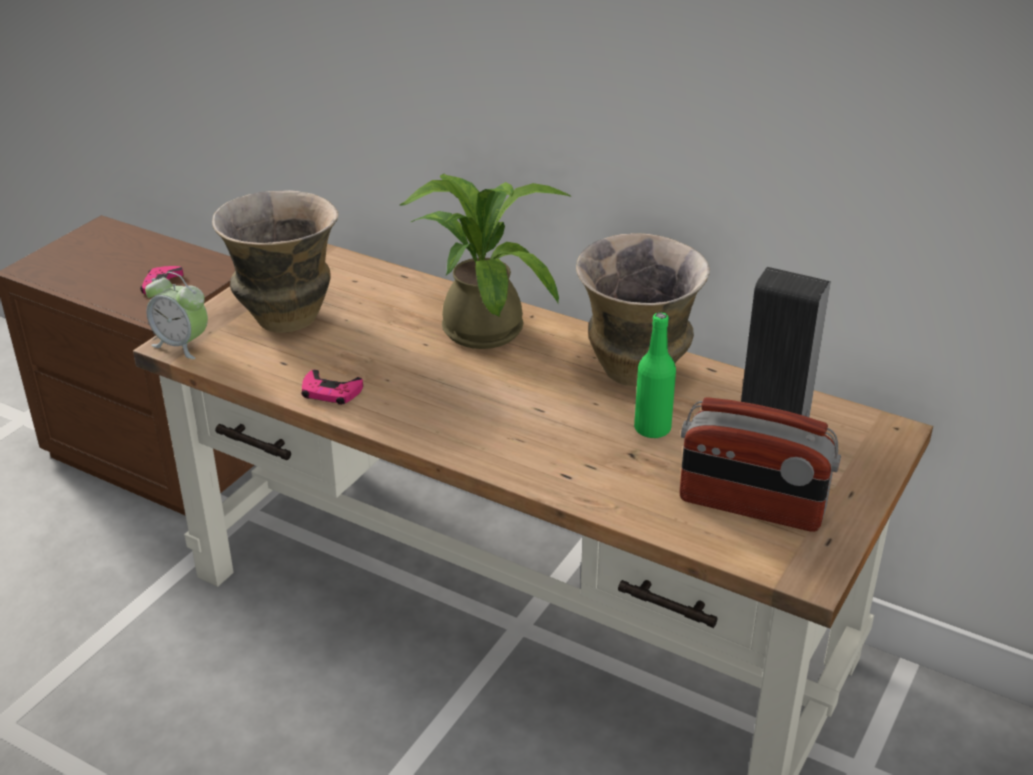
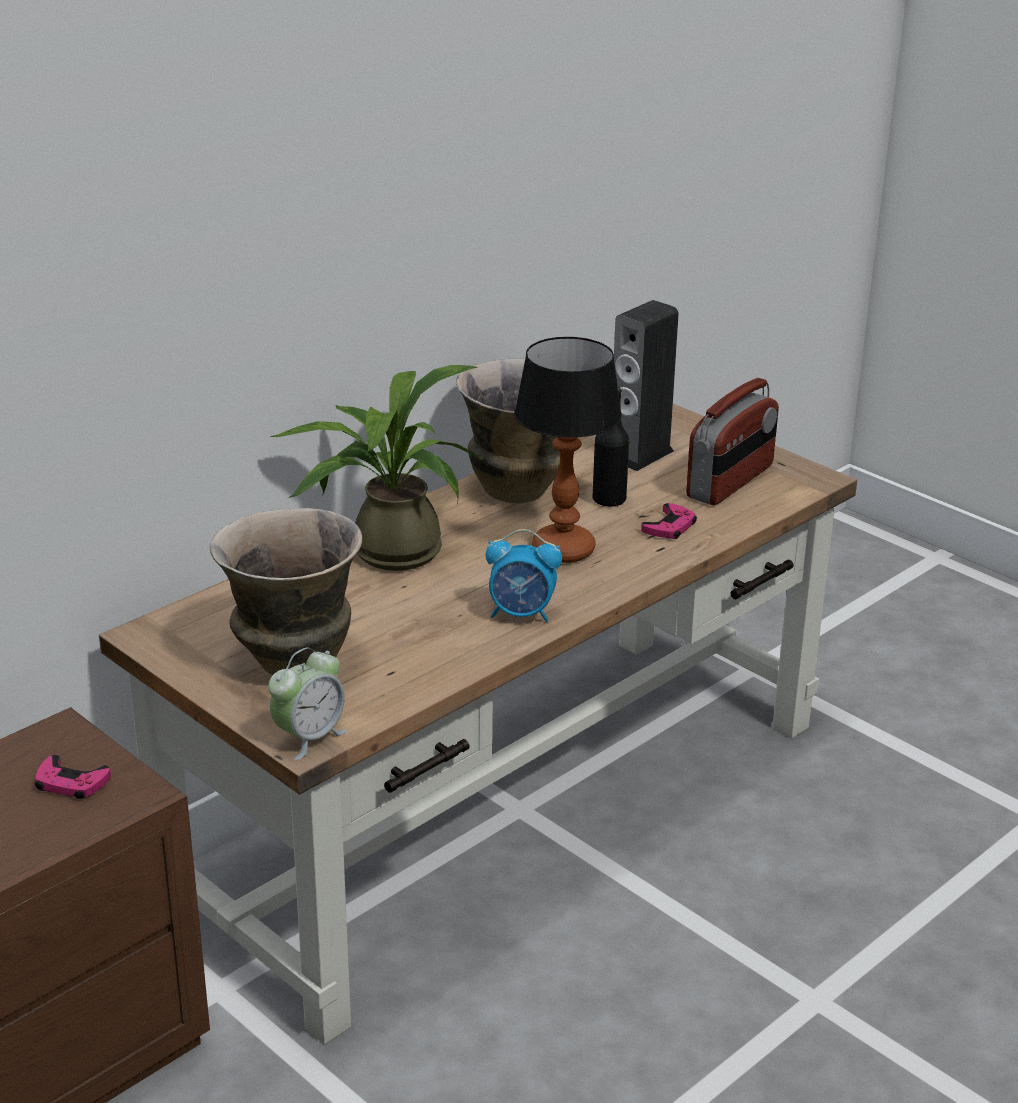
camera: 75 degrees left, 5 degrees down
pink game controller [301,369,363,405] -> pink game controller moved to [641,503,697,539]
green bottle [634,312,676,439] -> black bottle [593,387,629,507]
none -> alarm clock [486,529,562,622]
none -> table lamp [514,337,622,563]

